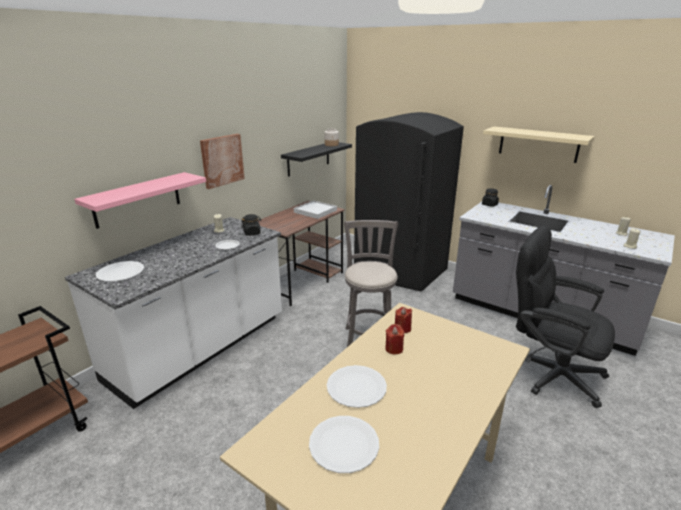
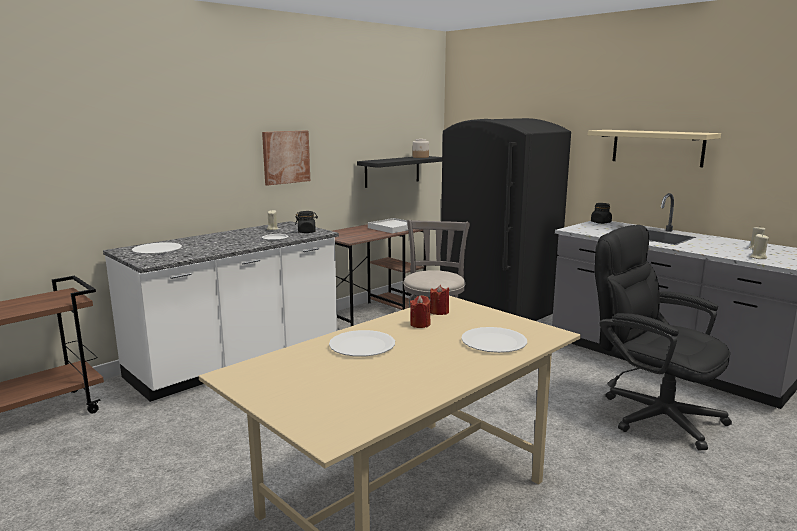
camera: 10 degrees right, 10 degrees down
pink shelf [74,172,206,229] -> none
white plate [309,416,379,473] -> white plate moved to [461,327,527,353]

